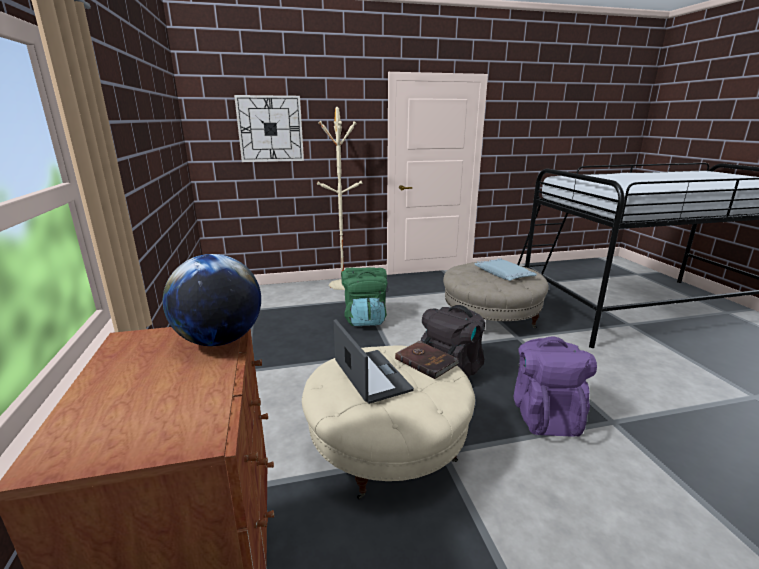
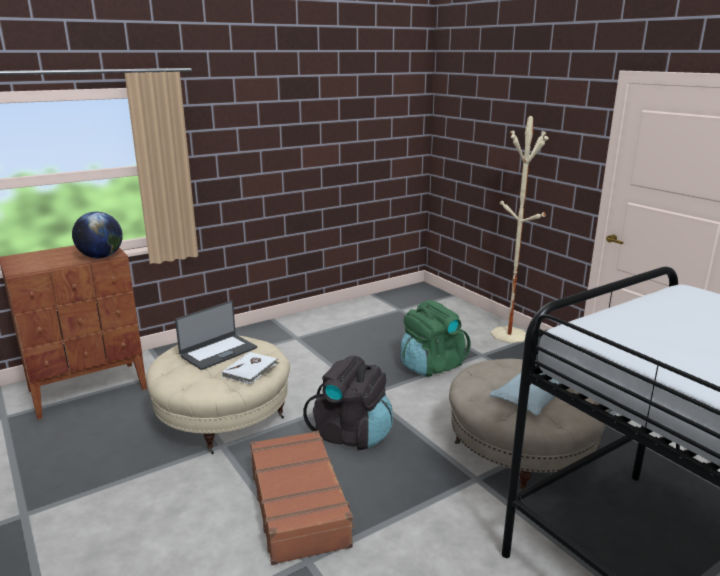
camera: 70 degrees right, 0 degrees up
wall clock [234,95,304,162] -> none
brown book [395,341,459,379] -> white book [222,352,280,385]
purple backpack [514,336,597,437] -> brown suitcase [250,431,355,565]

